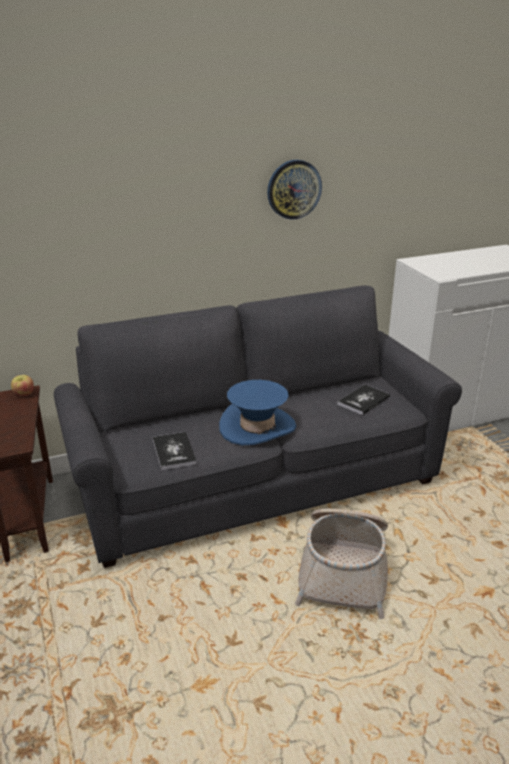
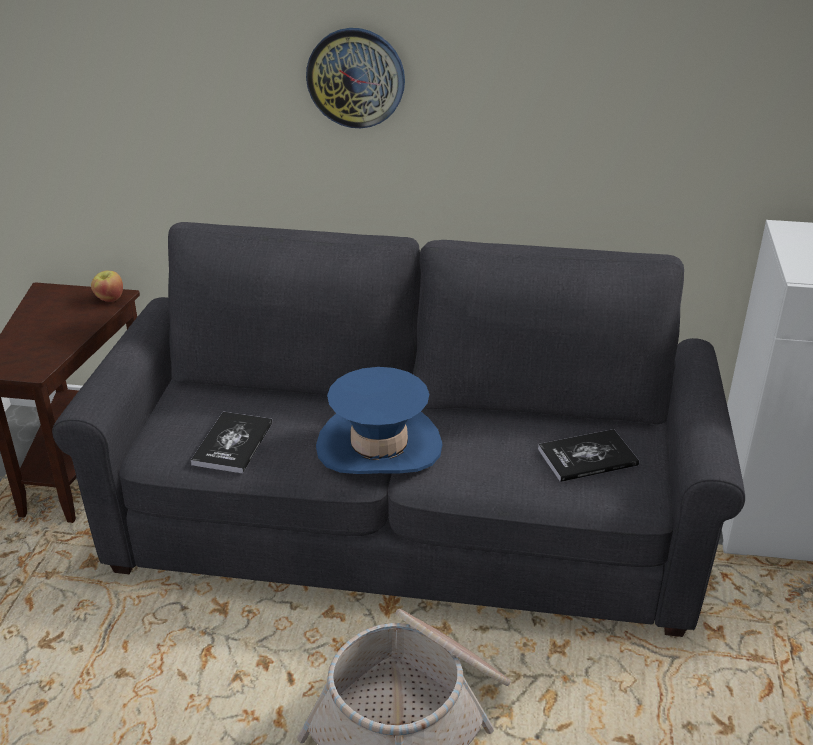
camera: 30 degrees right, 5 degrees up
wall clock [267,160,322,220] -> wall clock moved to [306,28,405,128]

